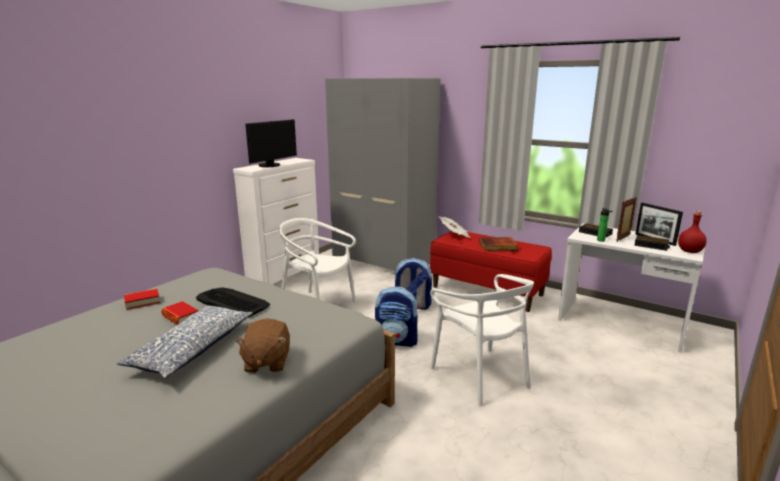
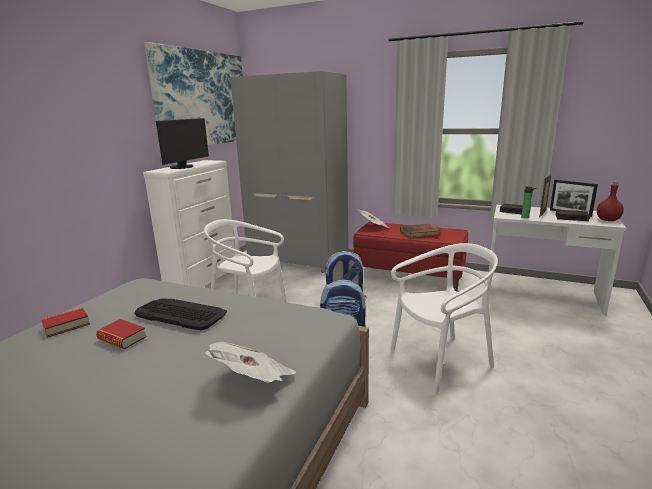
camera: 10 degrees left, 0 degrees up
pillow [117,305,253,379] -> none
brown plush toy [235,318,290,373] -> newspaper [205,342,296,383]
white chair [430,274,534,406] -> white chair turned 75 degrees counterclockwise [390,243,498,393]
none -> picture [144,42,243,145]

